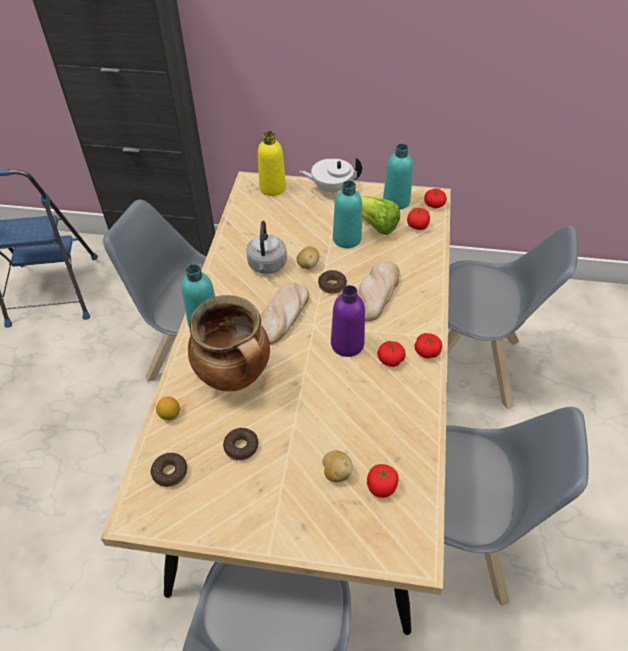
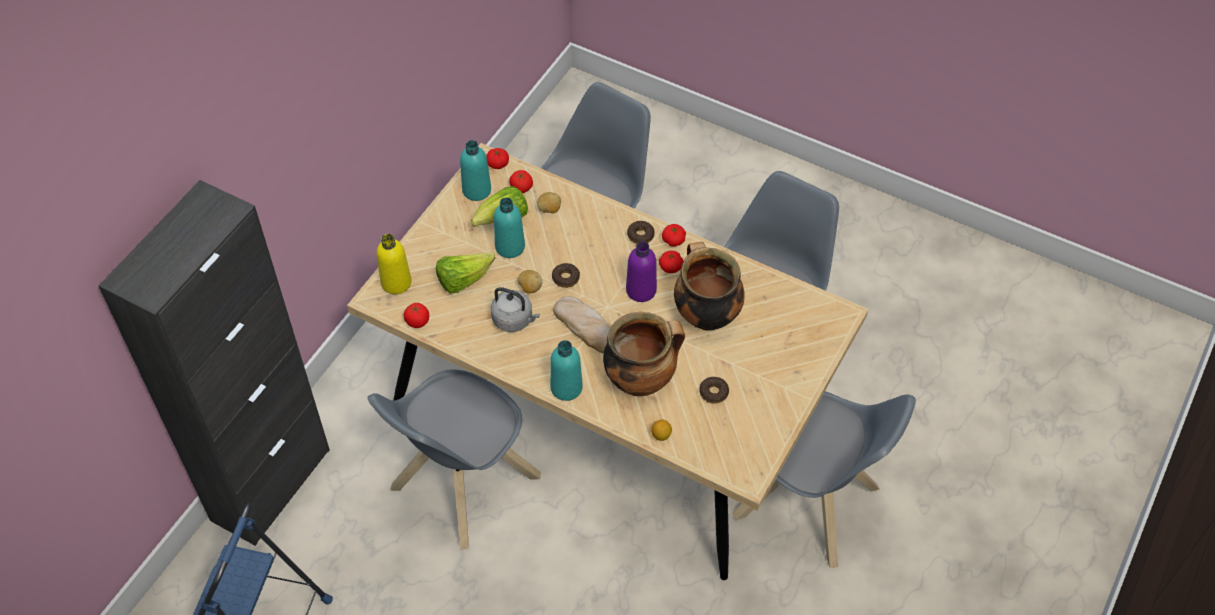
camera: 70 degrees left, 5 degrees up
donut [150,453,187,487] -> donut moved to [627,221,655,244]
white teapot [299,157,362,195] -> none
potato [322,451,353,482] -> potato moved to [537,192,561,213]
bread [357,262,400,322] -> none
tomato [367,464,399,498] -> tomato moved to [403,303,429,328]
none -> lettuce [436,252,495,294]
none -> cooking pot [674,242,745,331]

